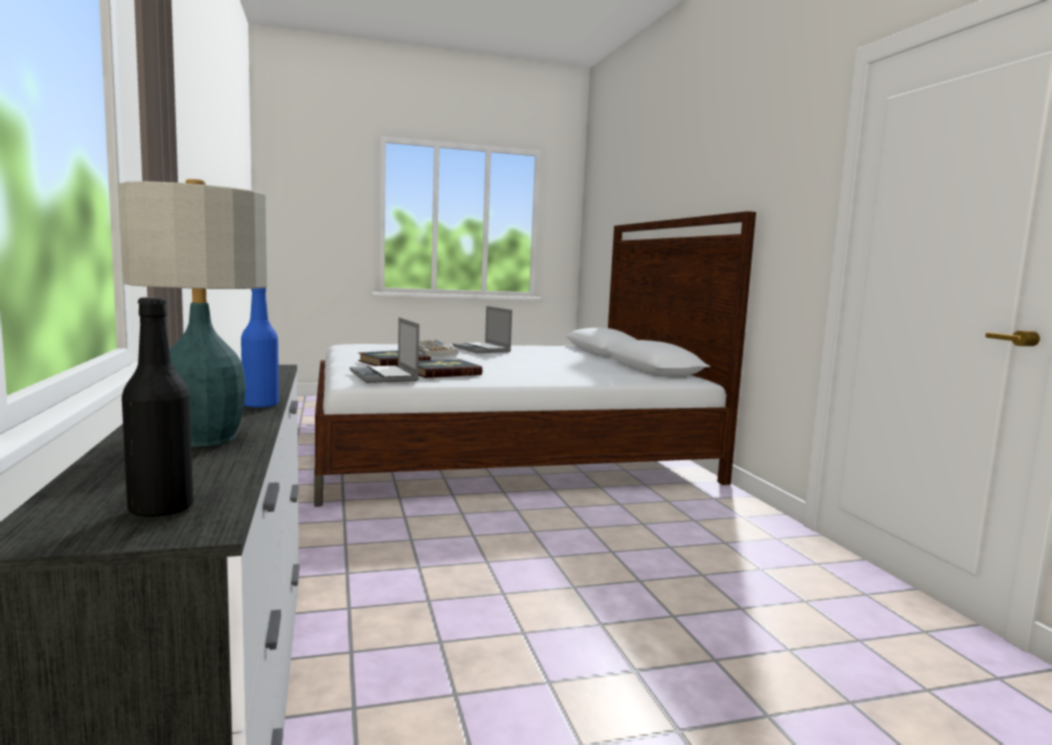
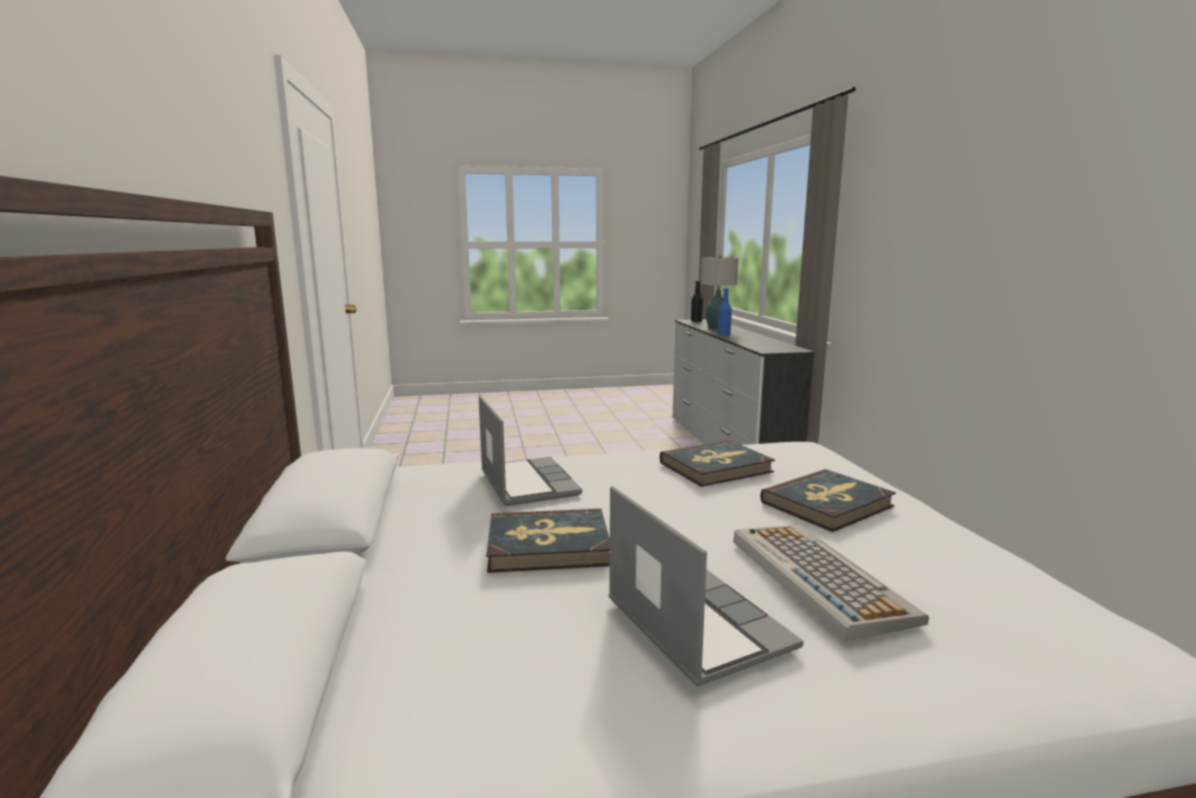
camera: 175 degrees left, 5 degrees up
laptop [350,318,419,383] -> laptop moved to [479,396,582,506]
none -> book [486,509,610,573]

